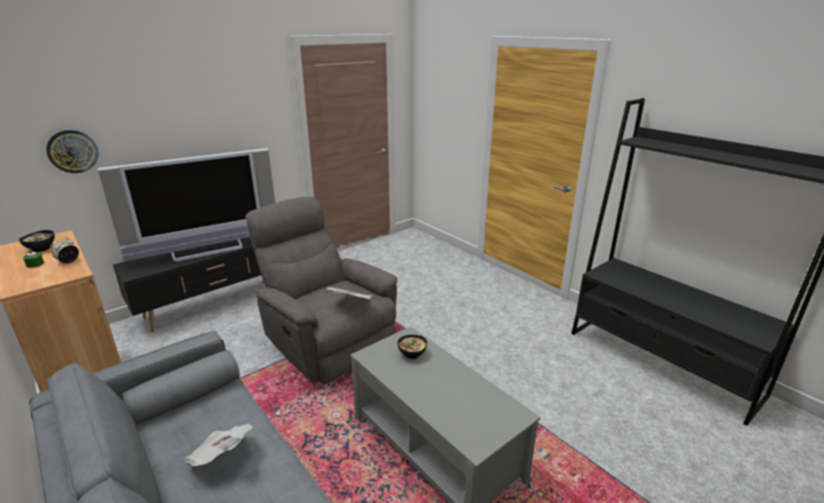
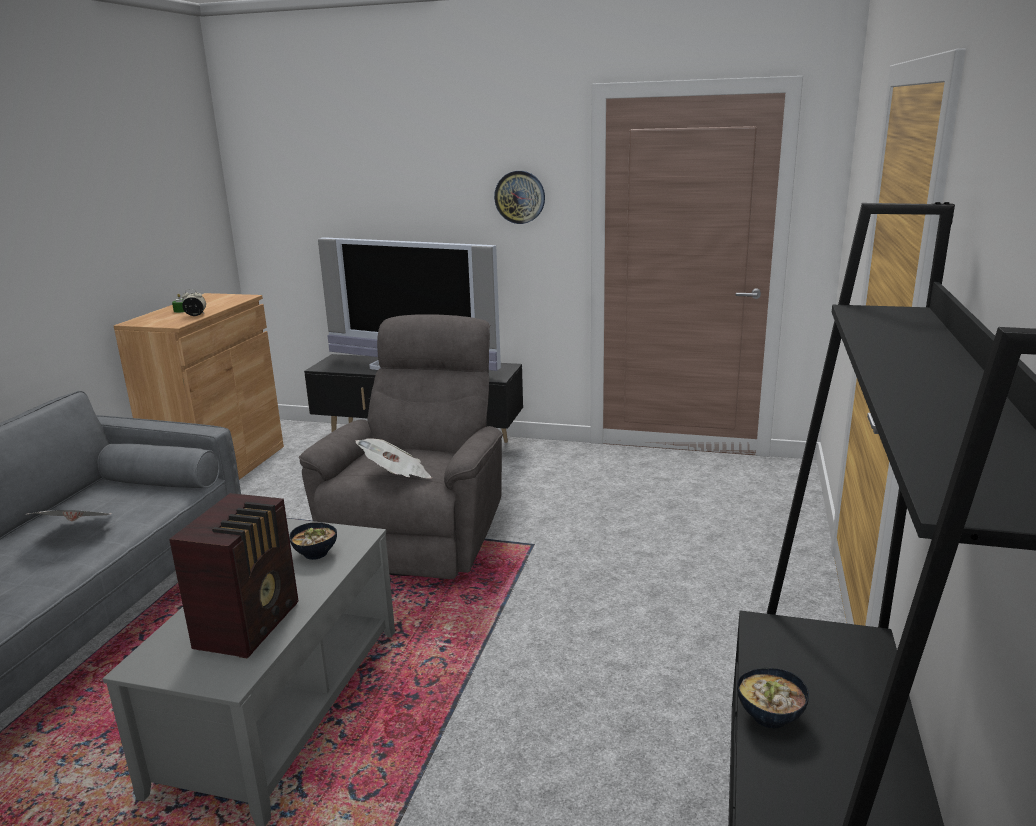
camera: 55 degrees right, 5 degrees down
bowl [19,230,55,252] -> bowl moved to [737,668,809,728]
wall clock [46,130,98,173] -> wall clock moved to [494,171,545,224]
none -> radio [169,493,299,659]

